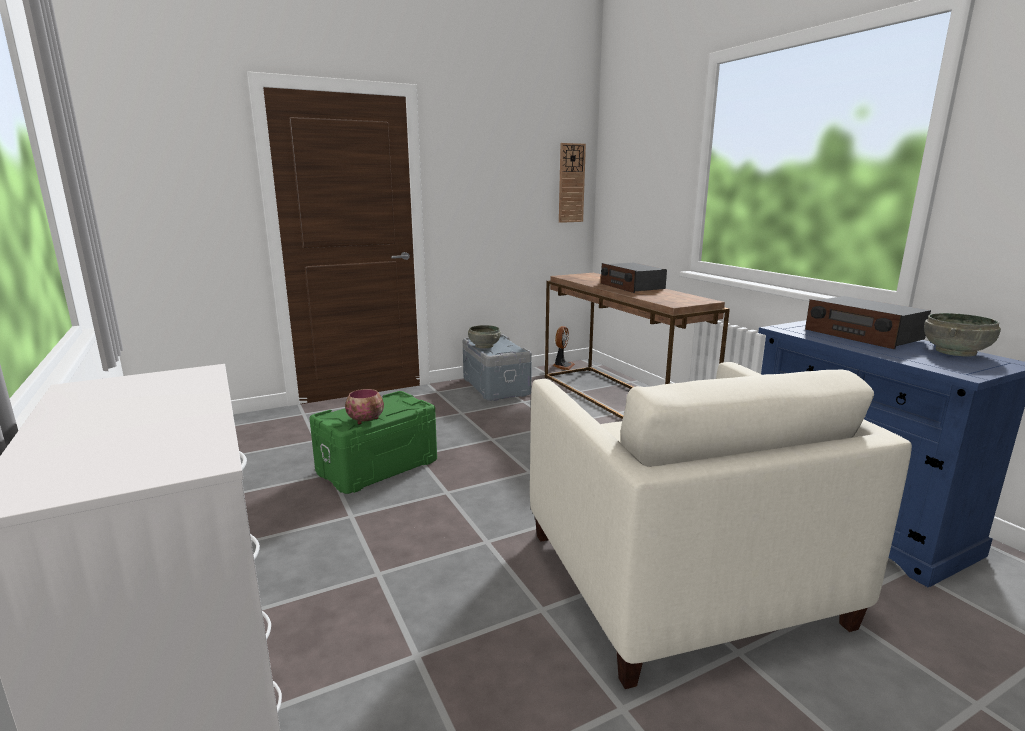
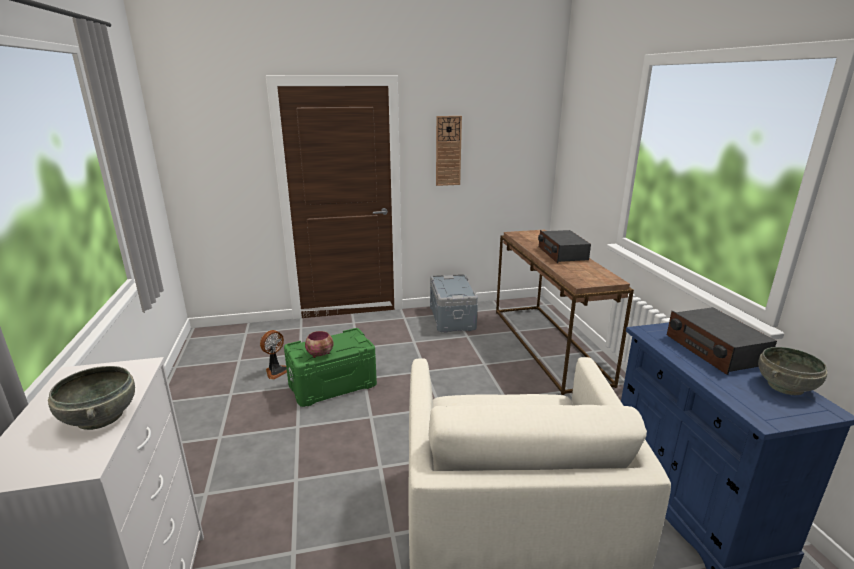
camera: 15 degrees right, 5 degrees up
grey bowl [468,325,501,349] -> grey bowl moved to [48,366,135,430]
fan [553,326,575,370] -> fan moved to [260,330,287,379]
wall clock [559,143,586,223] -> wall clock moved to [436,116,462,186]

